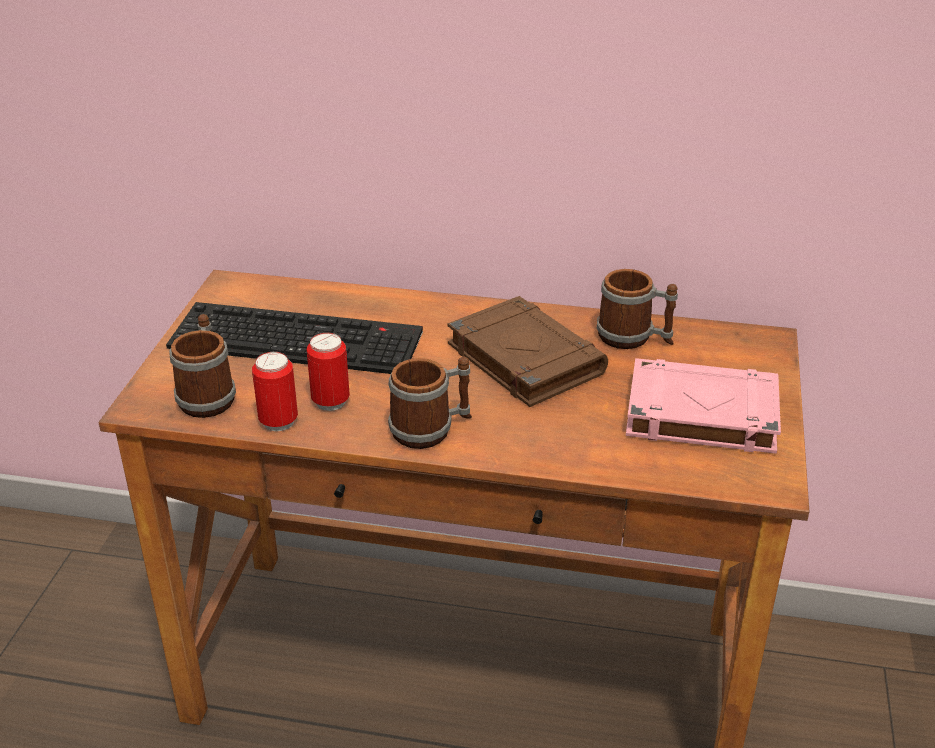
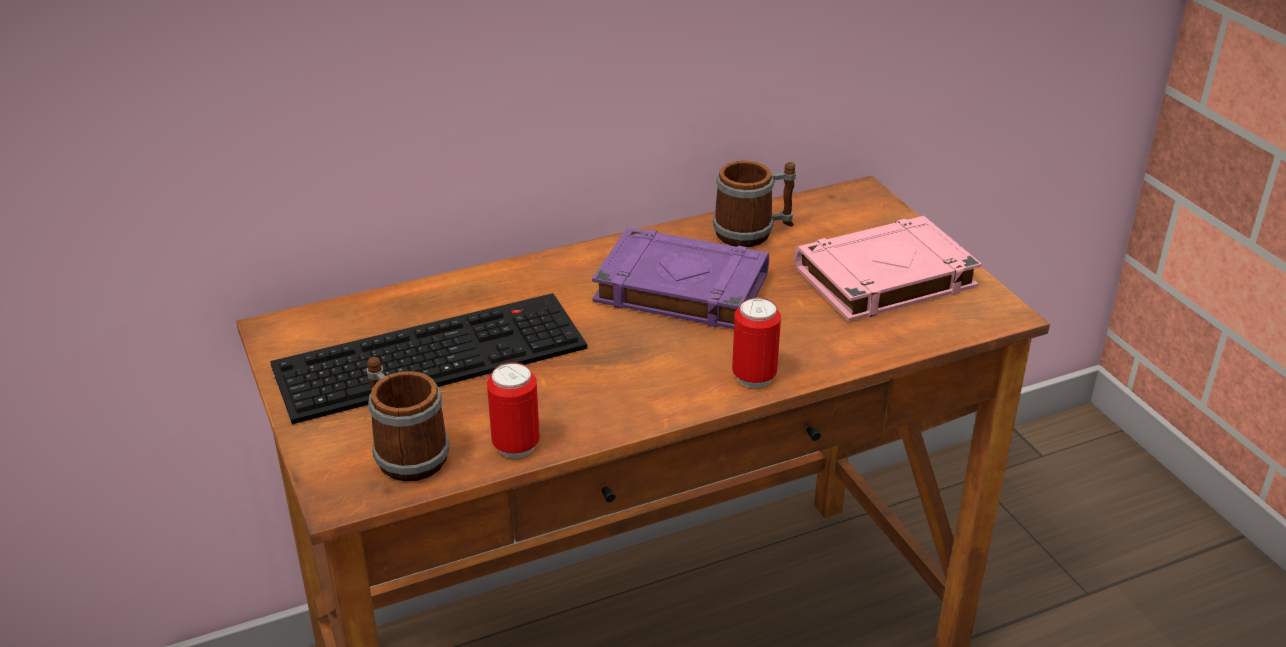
camera: 35 degrees left, 0 degrees up
can [307,333,350,411] -> can moved to [732,297,781,388]
mug [388,357,472,449] -> none
brown book [447,296,608,407] -> purple book [592,227,769,329]

